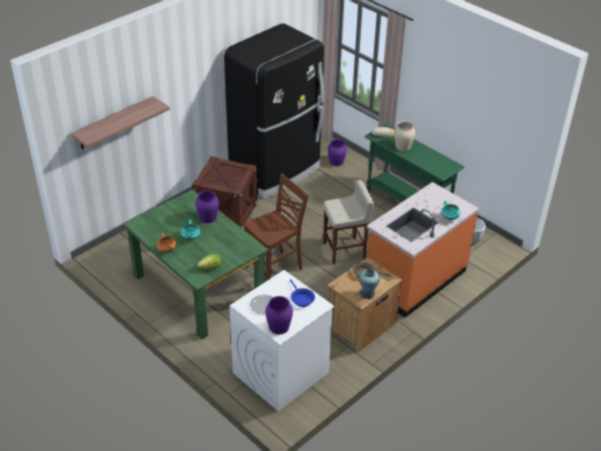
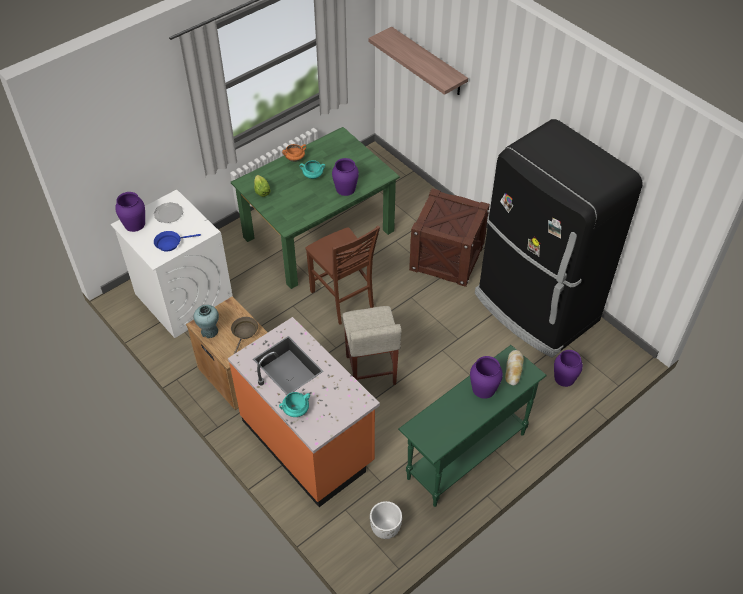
camera: 95 degrees right, 10 degrees up
beige vase [394,121,415,151] -> purple vase [470,356,503,399]

